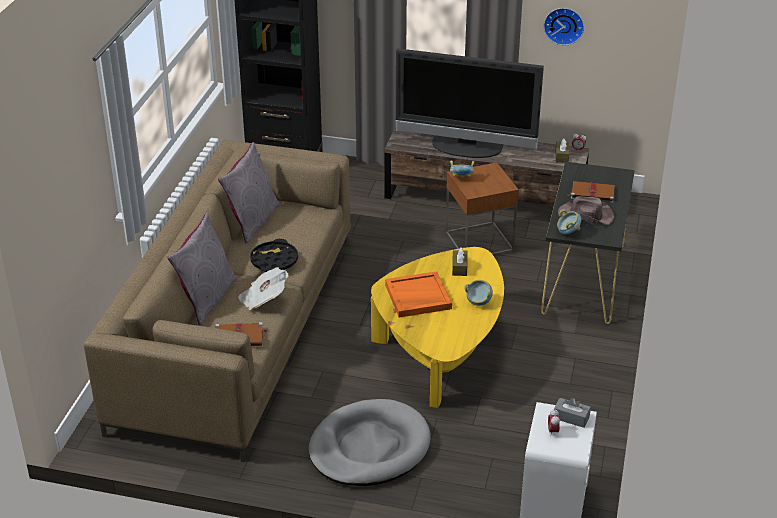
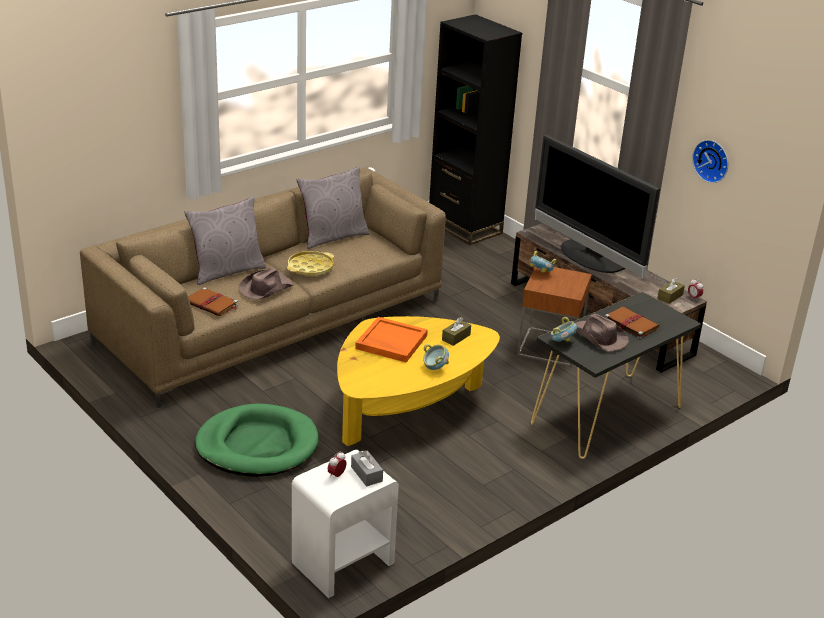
camera: 35 degrees right, 5 degrees down
newspaper [238,267,289,310] -> brown hat [238,267,293,300]
black tray [250,239,298,272] -> yellow tray [287,251,334,276]
grey dog bed [309,399,431,486] -> green dog bed [195,404,319,477]

